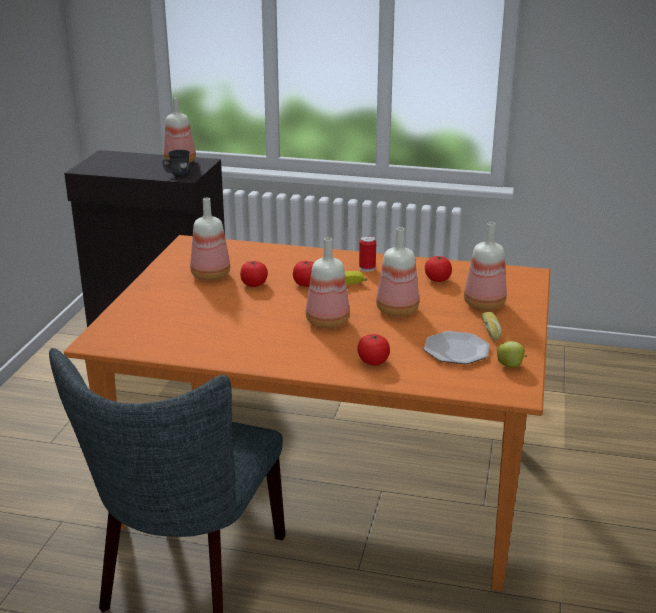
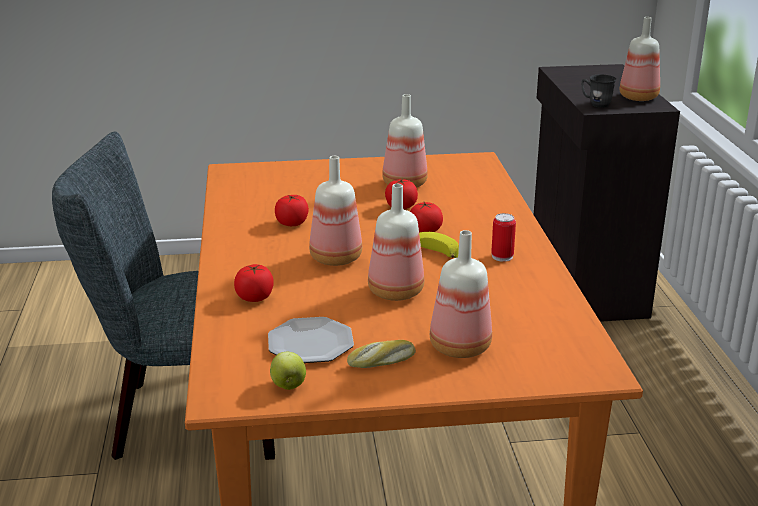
camera: 70 degrees right, 0 degrees up
tomato [425,256,452,282] -> tomato moved to [275,195,309,226]

